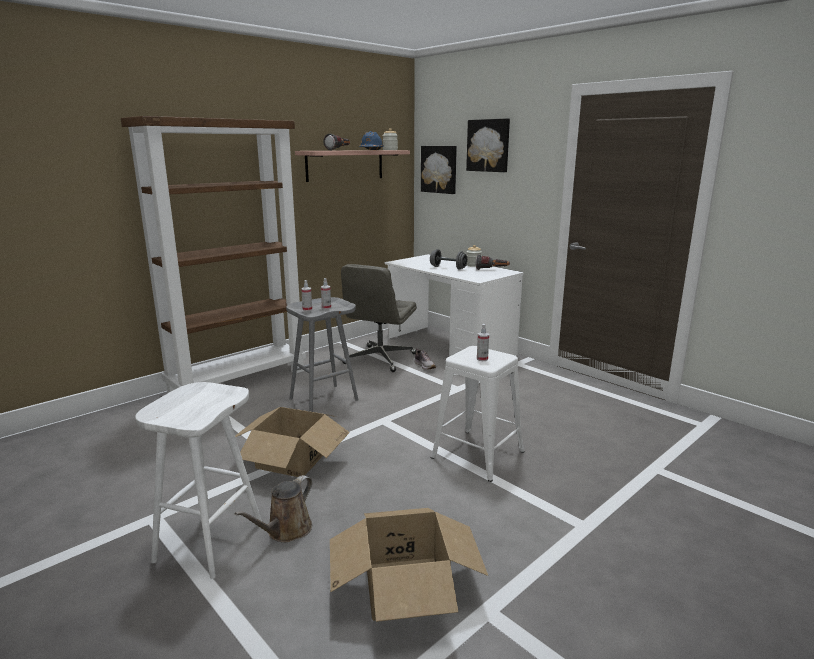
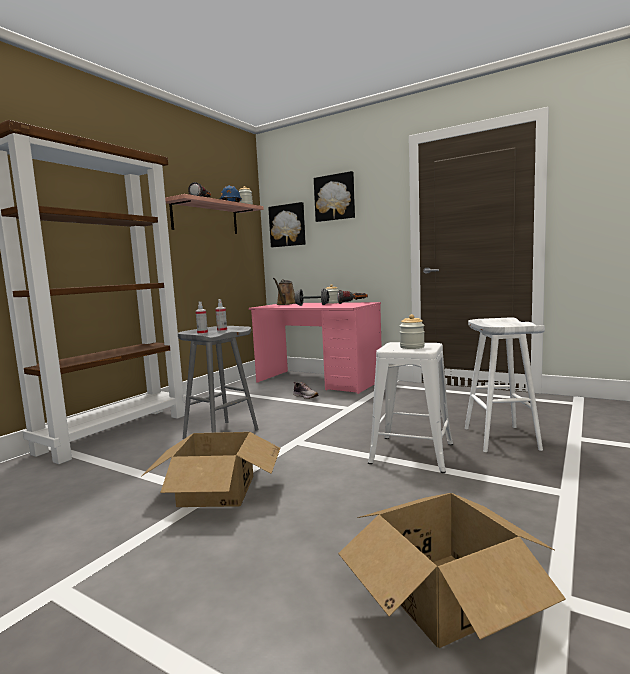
camera: 15 degrees left, 10 degrees down
white stool [135,382,262,579] -> white stool moved to [465,317,545,452]
brown watering can [235,475,312,542] -> brown watering can moved to [273,278,296,305]
grey office chair [341,264,417,372] -> none
white desk [385,254,524,357] -> pink desk [249,302,382,394]
spray bottle [477,324,489,361] -> jar [400,314,425,349]

